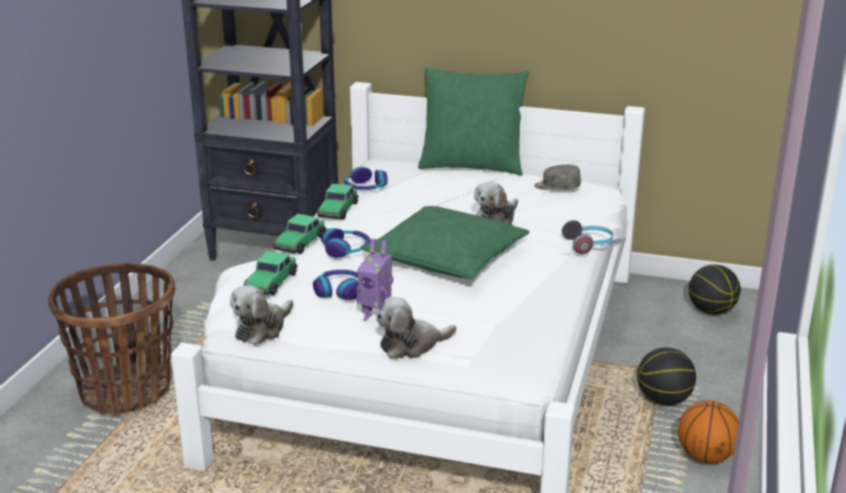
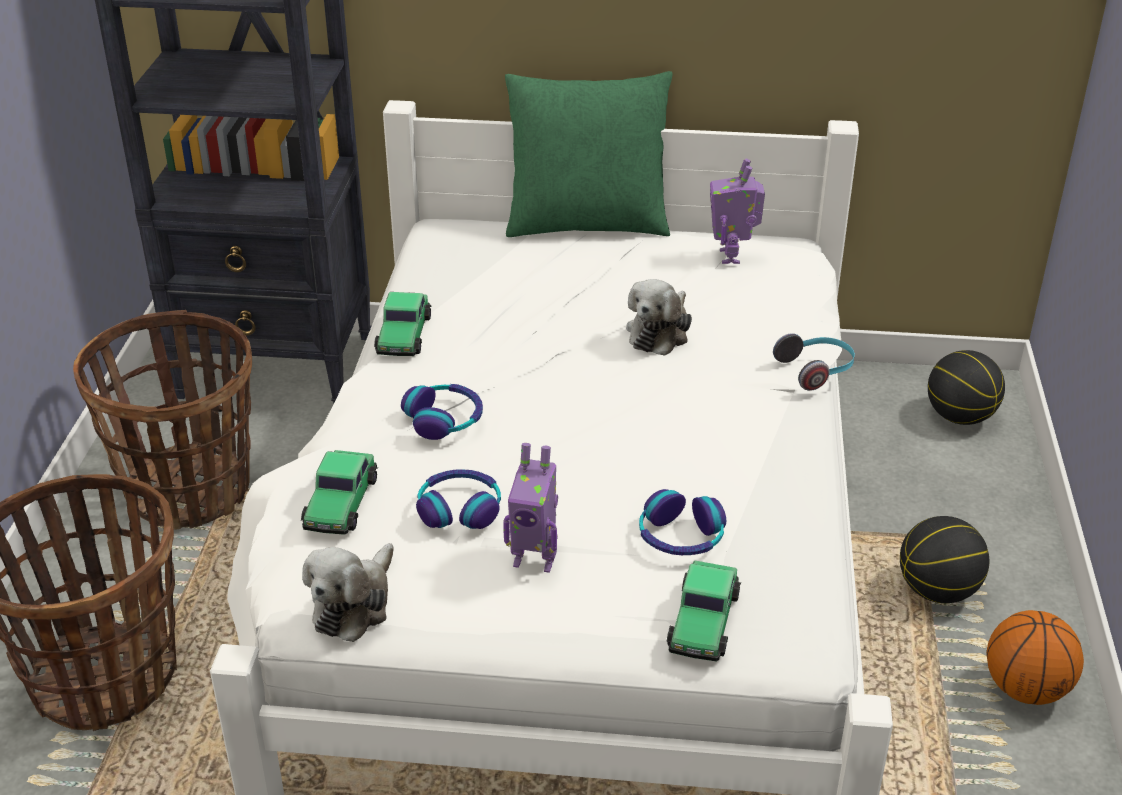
camera: 10 degrees left, 10 degrees up
toy car [274,214,326,254] -> toy car moved to [666,561,741,662]
headphones [344,167,388,190] -> headphones moved to [639,489,726,555]
green pillow [362,206,530,279] -> none
plush toy [376,297,457,359] -> none
grey cap [534,165,581,190] -> toy robot [710,159,765,264]
none -> basket [73,310,252,530]

